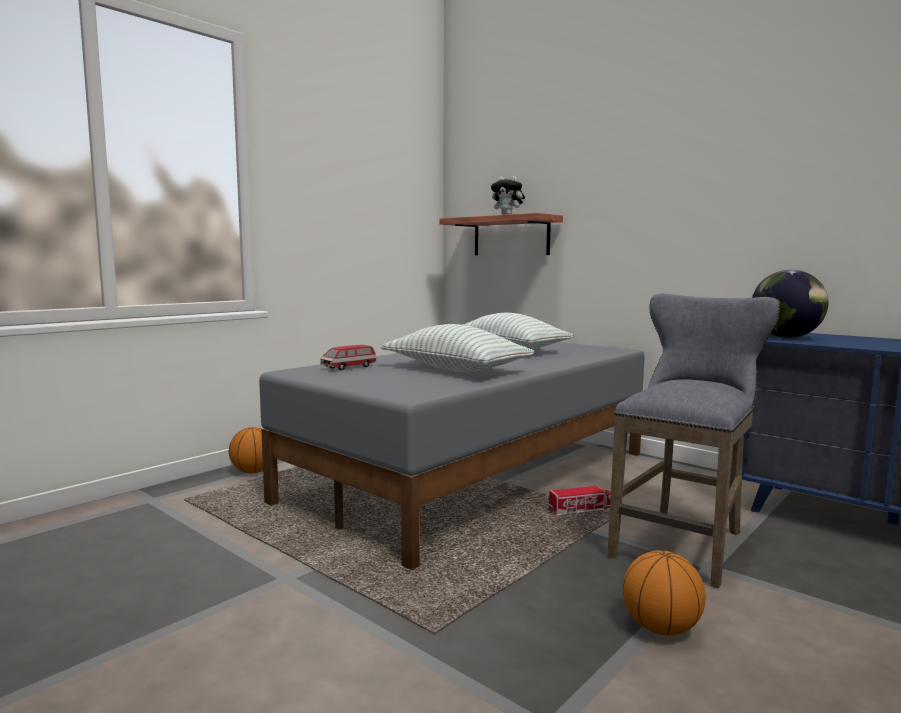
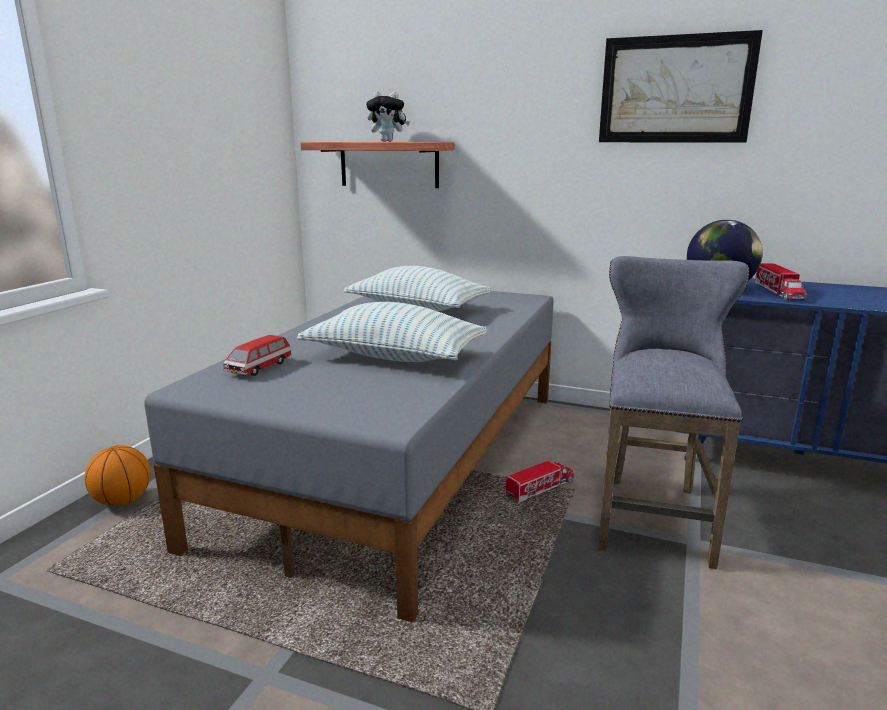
camera: 20 degrees left, 10 degrees up
basketball [623,550,706,636] -> none
none -> picture [599,30,763,143]
none -> toy truck [754,263,807,301]

